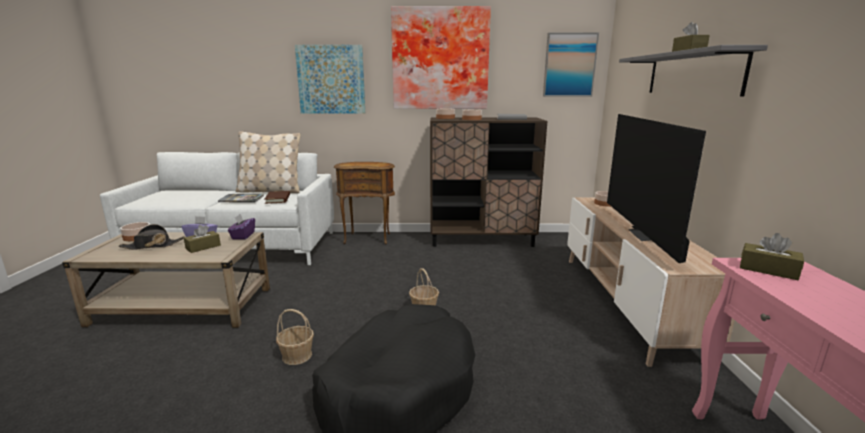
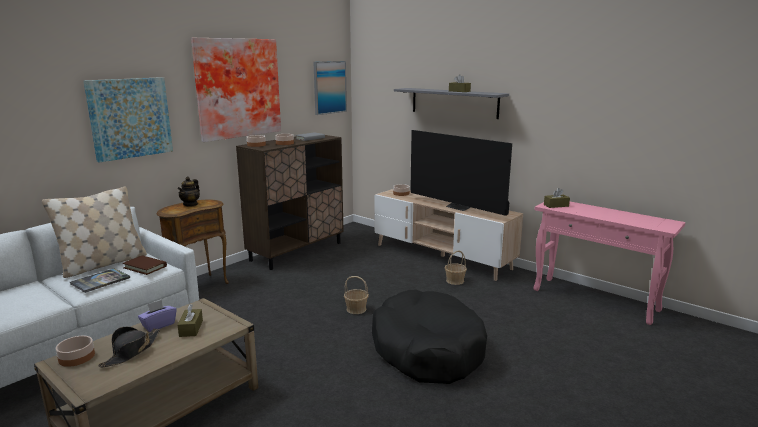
camera: 50 degrees left, 0 degrees up
purple tissue box [228,214,255,240] -> none
basket [276,309,314,365] -> basket moved to [445,250,467,285]
none -> teapot [178,177,200,206]

